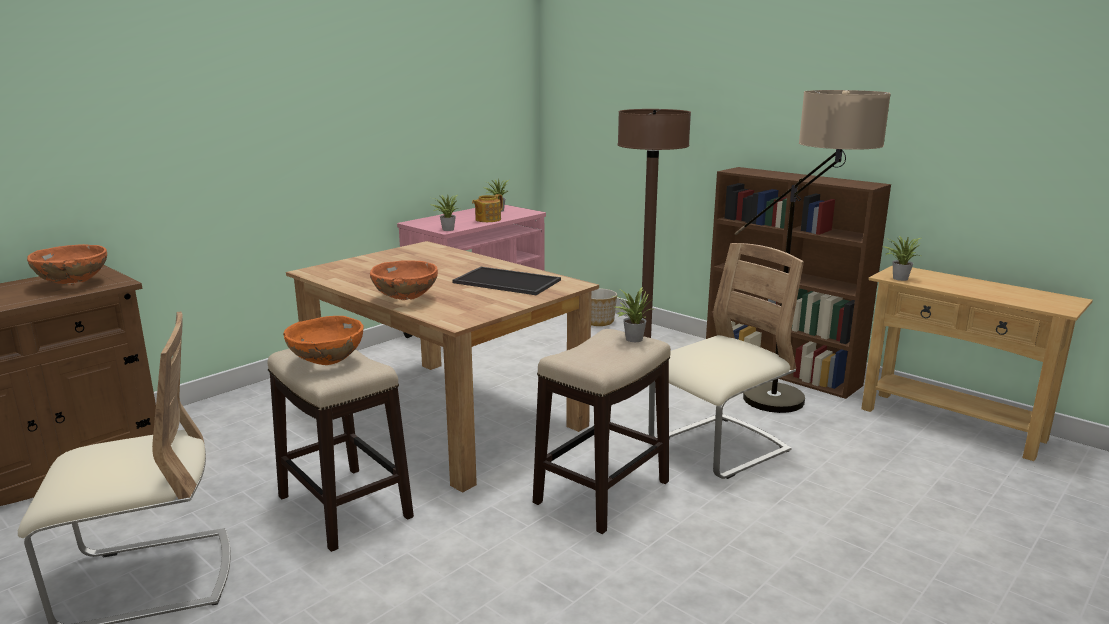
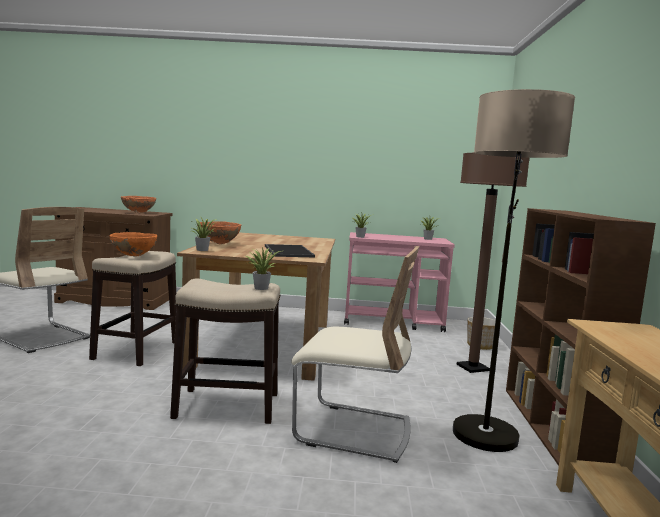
camera: 50 degrees right, 10 degrees down
teapot [472,194,503,222] -> none
potted plant [883,235,921,281] -> potted plant moved to [190,217,218,251]

